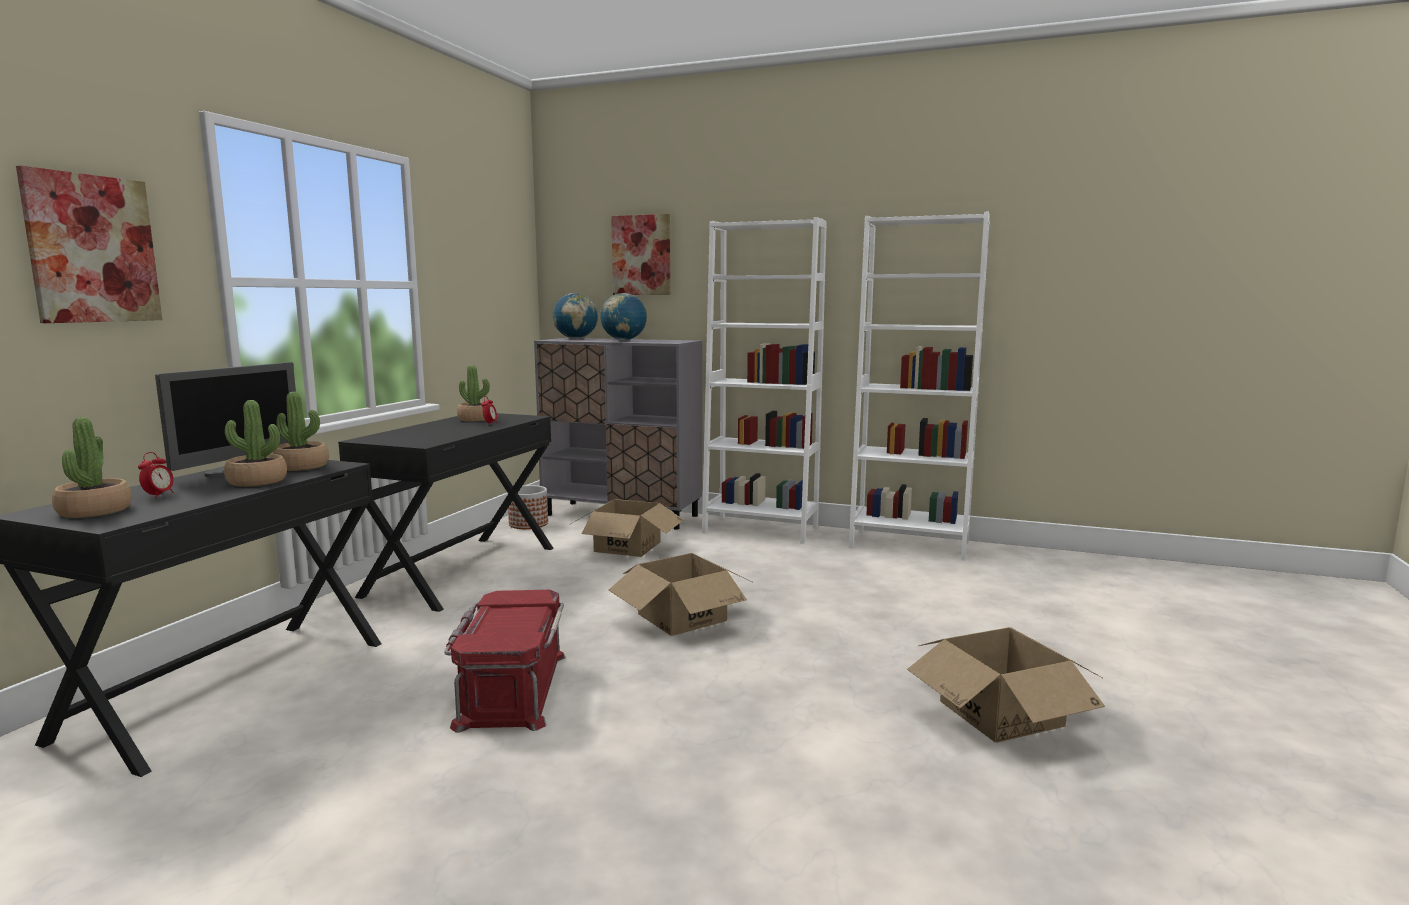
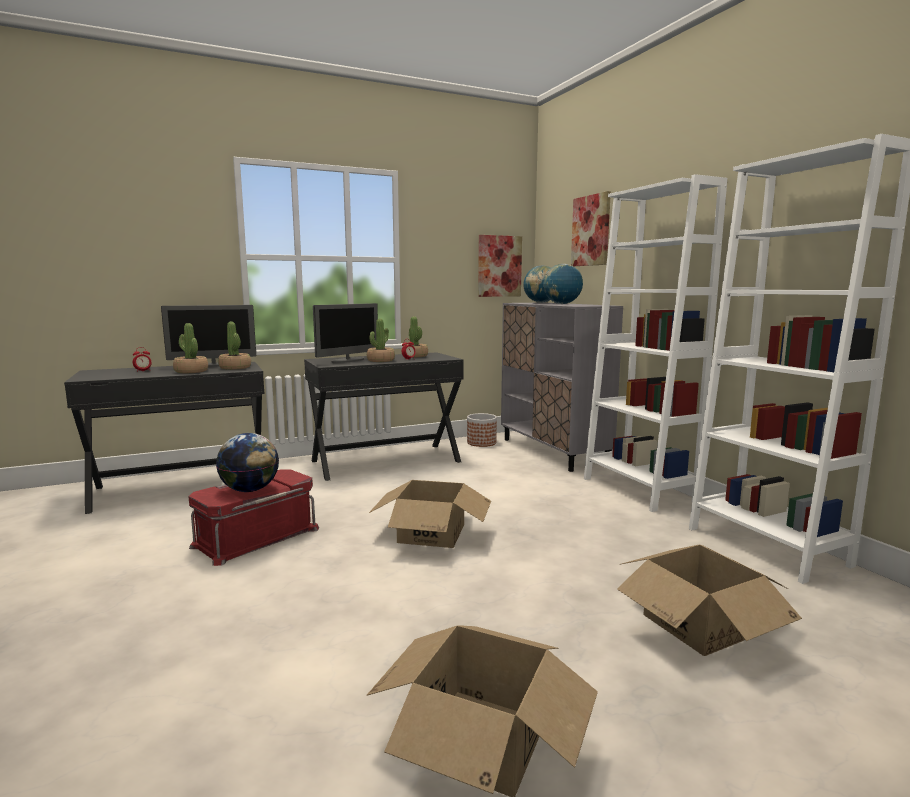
camera: 45 degrees right, 0 degrees up
picture [16,166,162,323] -> picture moved to [478,235,522,297]
potted plant [52,417,132,518] -> potted plant moved to [367,319,395,362]
cardboard box [571,499,683,557] -> cardboard box moved to [617,544,802,656]
none -> globe [216,433,279,492]
none -> monitor [313,303,378,363]

